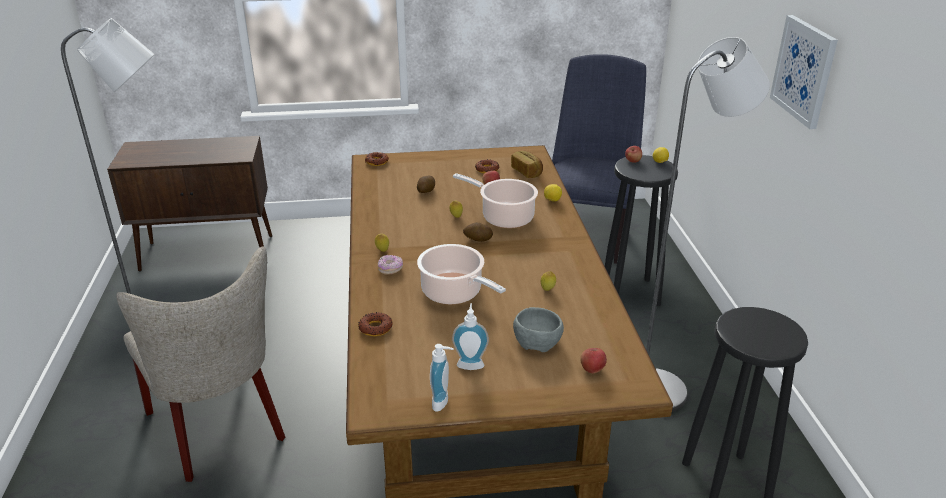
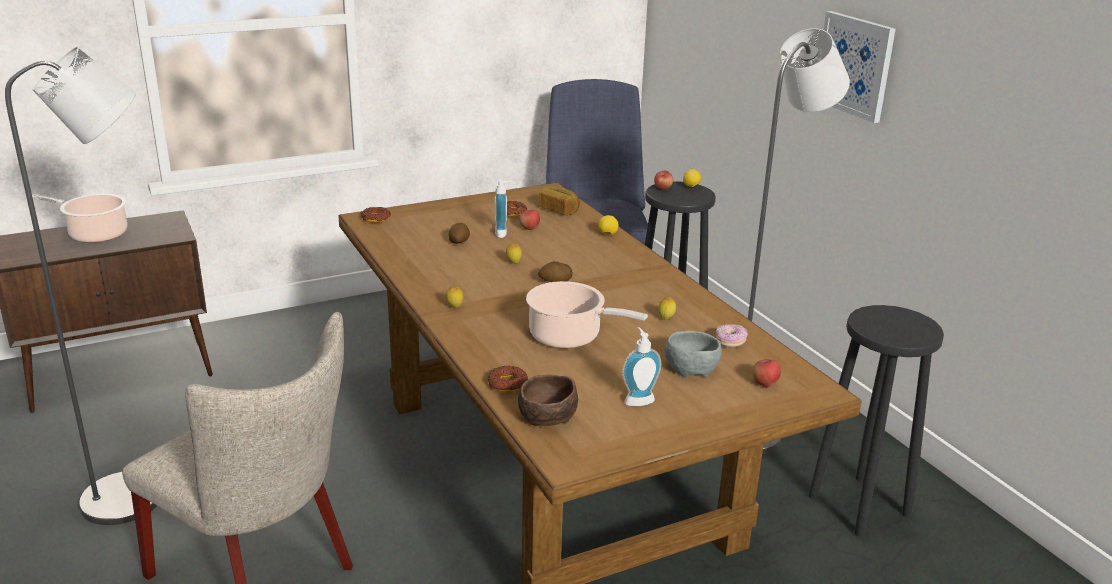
camera: 20 degrees left, 5 degrees down
donut [378,255,403,275] -> donut moved to [716,324,748,348]
soap dispenser [430,344,454,412] -> soap dispenser moved to [495,180,513,238]
cooking pot [453,173,538,228] -> cooking pot moved to [32,194,127,243]
none -> brown bowl [518,375,578,426]

